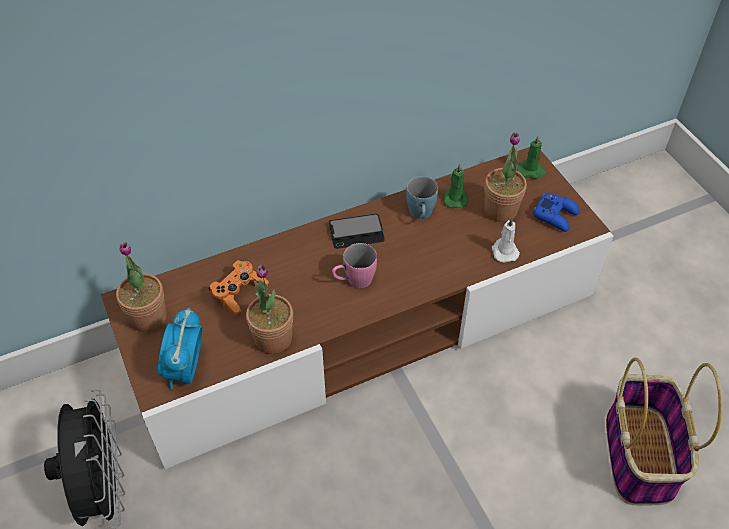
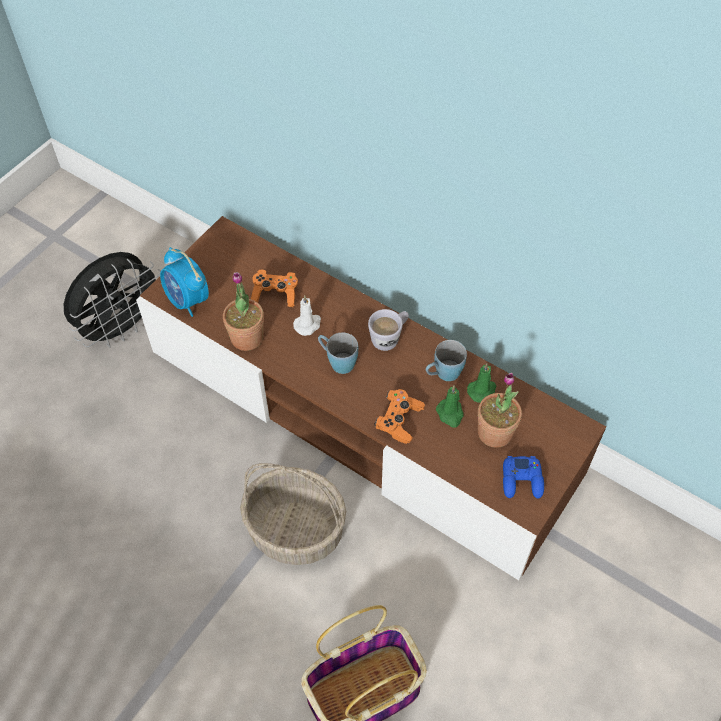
camera: 60 degrees right, 5 degrees up
potted plant [116,242,167,332] -> none
alarm clock [158,307,202,389] -> alarm clock turned 105 degrees counterclockwise [160,247,209,317]
phone [329,214,385,249] -> white mug [368,309,409,351]
pink mug [332,243,377,288] -> blue mug [318,332,358,374]
white candle [492,217,520,263] -> white candle moved to [293,296,321,336]
green candle [517,136,547,179] -> green candle moved to [436,385,464,428]
none -> basket [240,463,346,565]
none -> orange game controller [374,389,425,444]

